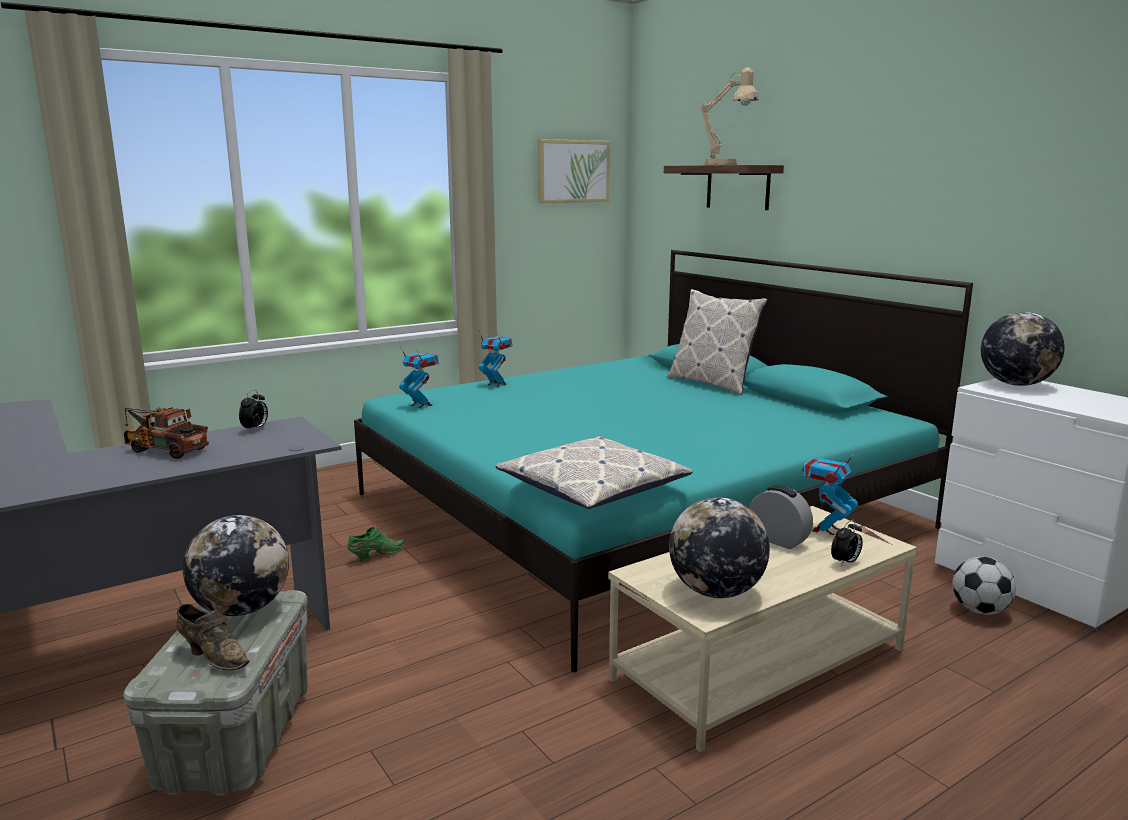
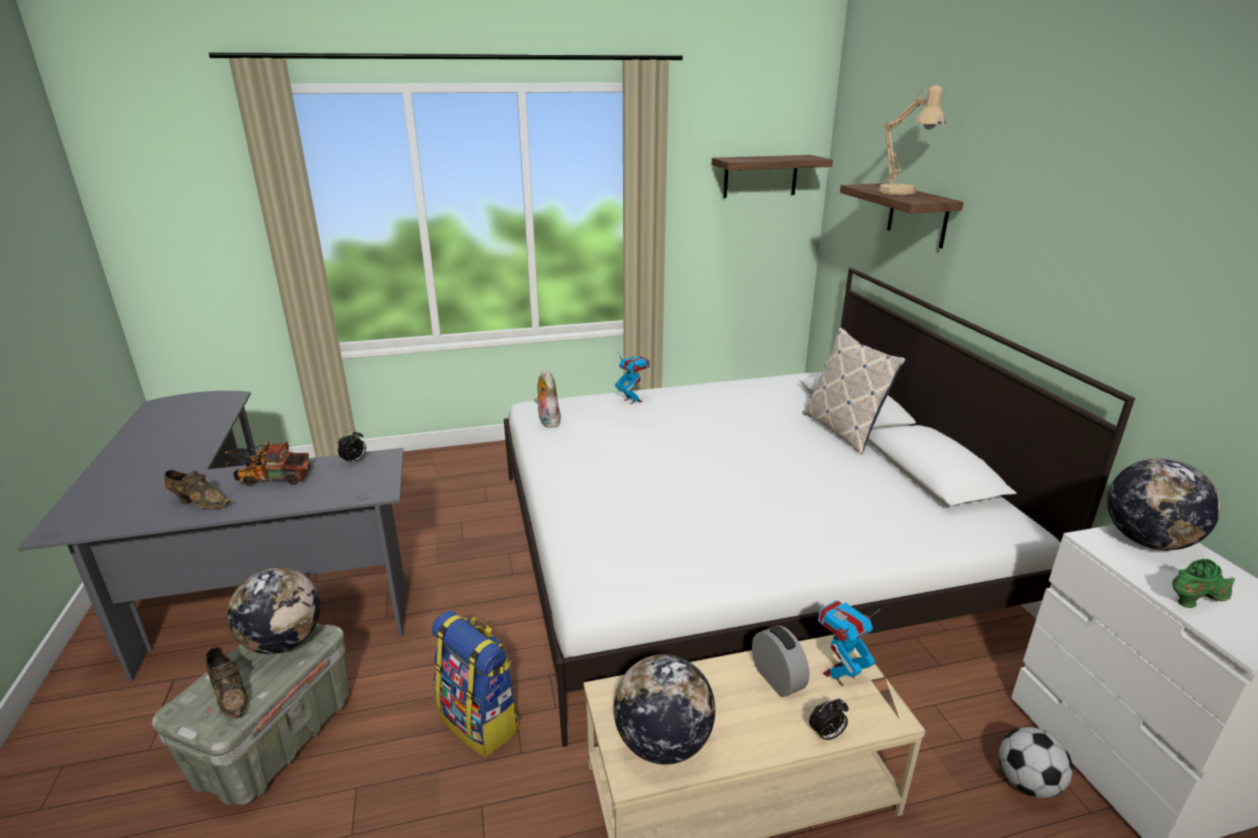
camera: 20 degrees right, 10 degrees up
toy truck [124,407,209,459] -> toy truck turned 45 degrees counterclockwise [224,442,311,486]
green shoe [348,527,405,562] -> green shoe moved to [1172,559,1235,608]
turquoise bed [354,250,973,672] -> white bed [504,267,1135,747]
toy robot [399,348,439,408] -> plush toy [534,369,561,428]
pillow [495,436,693,509] -> none
picture [538,139,610,203] -> shelf [712,155,833,198]
none -> brown shoe [164,470,230,509]
none -> backpack [432,610,521,757]

